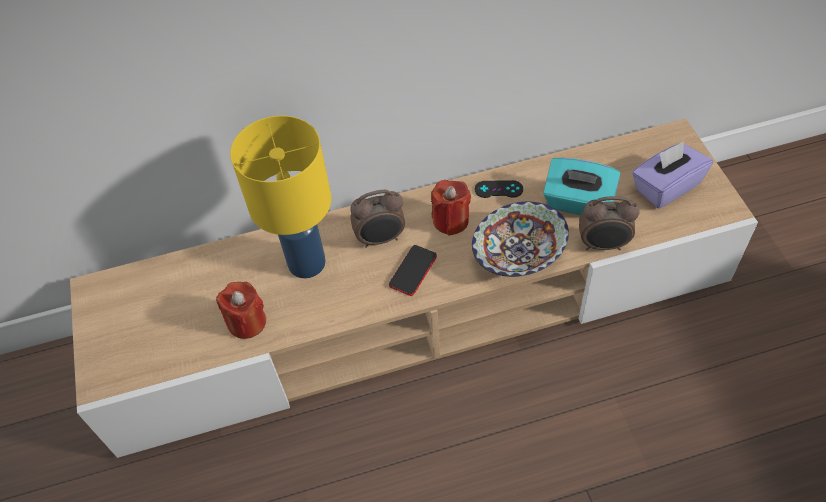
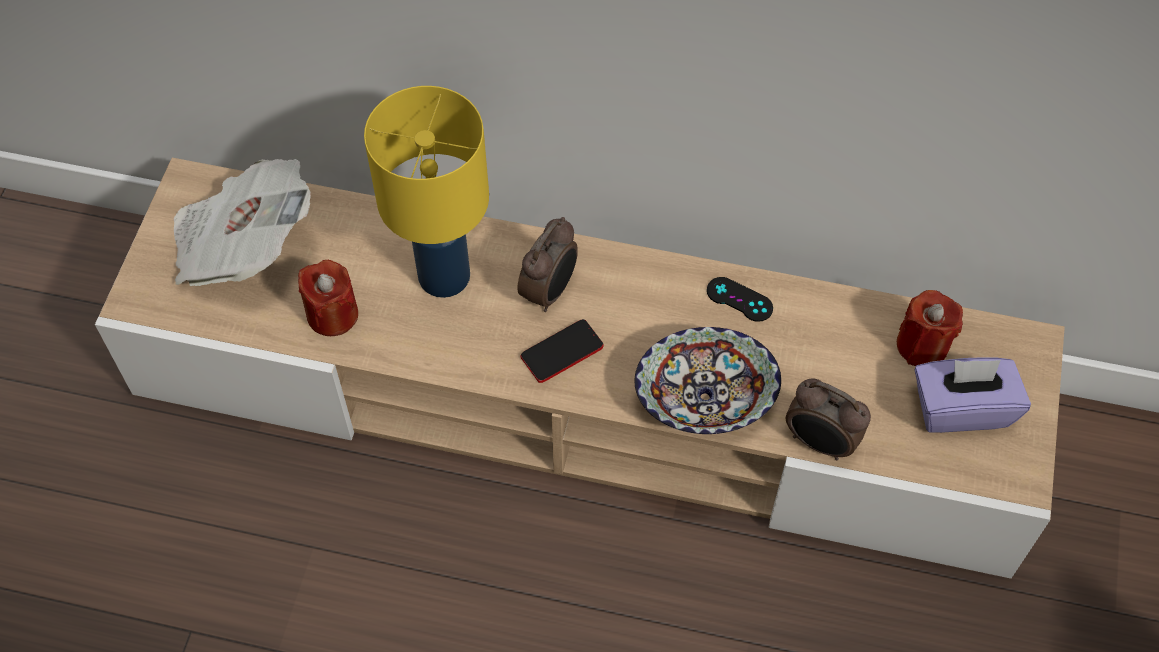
camera: 25 degrees right, 5 degrees up
alarm clock [350,190,405,248] -> alarm clock turned 75 degrees counterclockwise [518,217,578,312]
red candle [431,180,471,236] -> red candle moved to [897,290,963,366]
turquoise tissue box [543,158,620,215] -> none
none -> newspaper [173,159,311,286]

